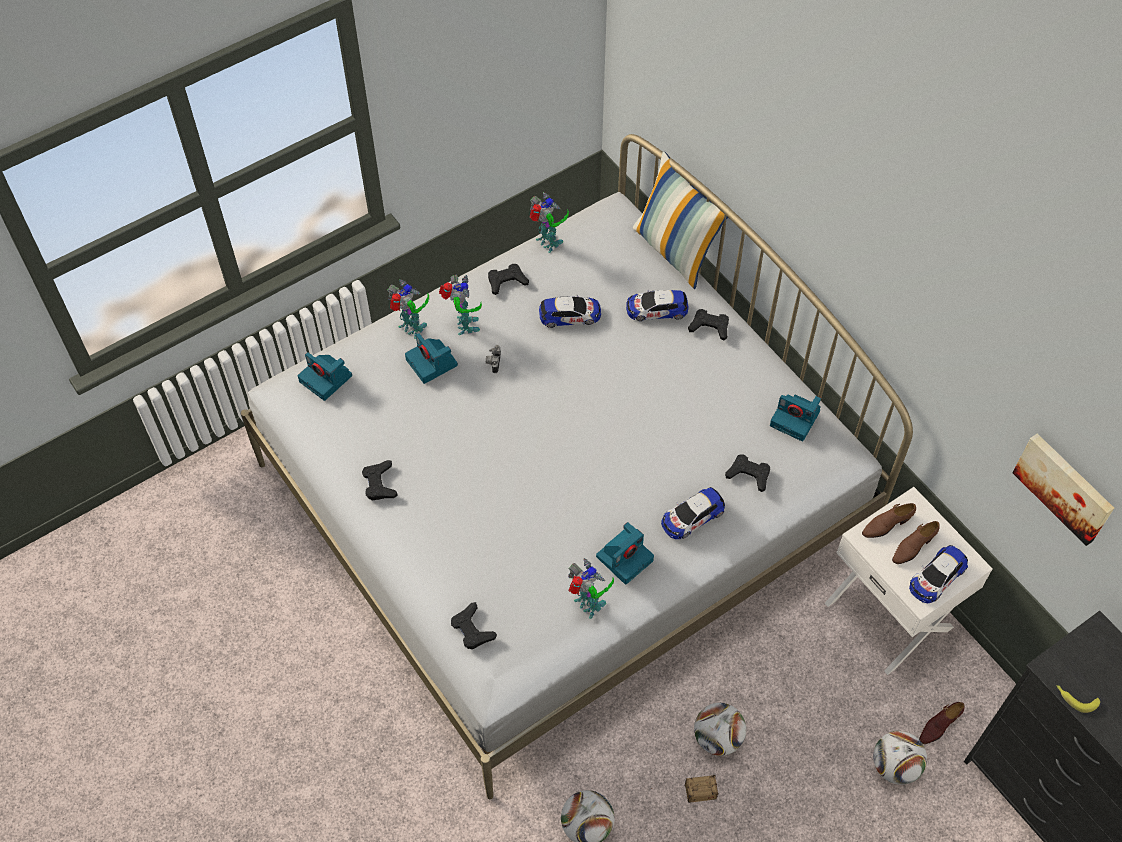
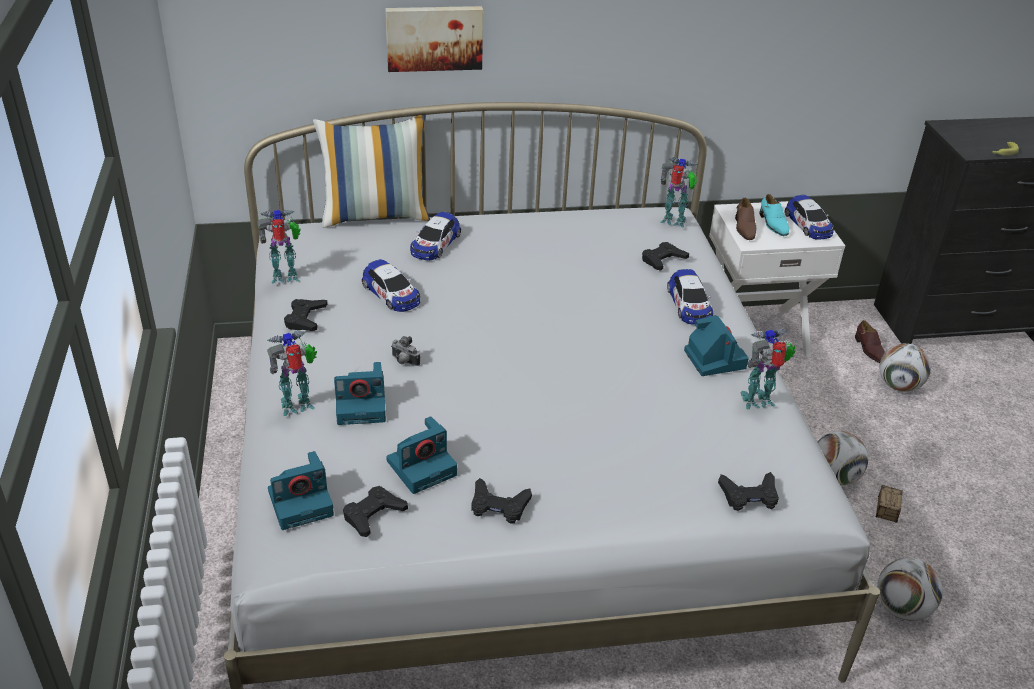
camera: 65 degrees left, 20 degrees down
toy robot [439,275,482,335] -> toy robot moved to [660,157,698,228]
toy car [539,295,601,328] -> toy car turned 120 degrees clockwise [362,259,420,312]
black game controller [688,309,729,340] -> black game controller moved to [343,486,408,537]
camera [770,395,821,441] -> camera moved to [386,416,457,494]
brown shoe [892,521,940,564] -> turquoise shoe [759,194,789,236]
picture [1013,433,1114,546] -> picture moved to [385,6,483,72]

